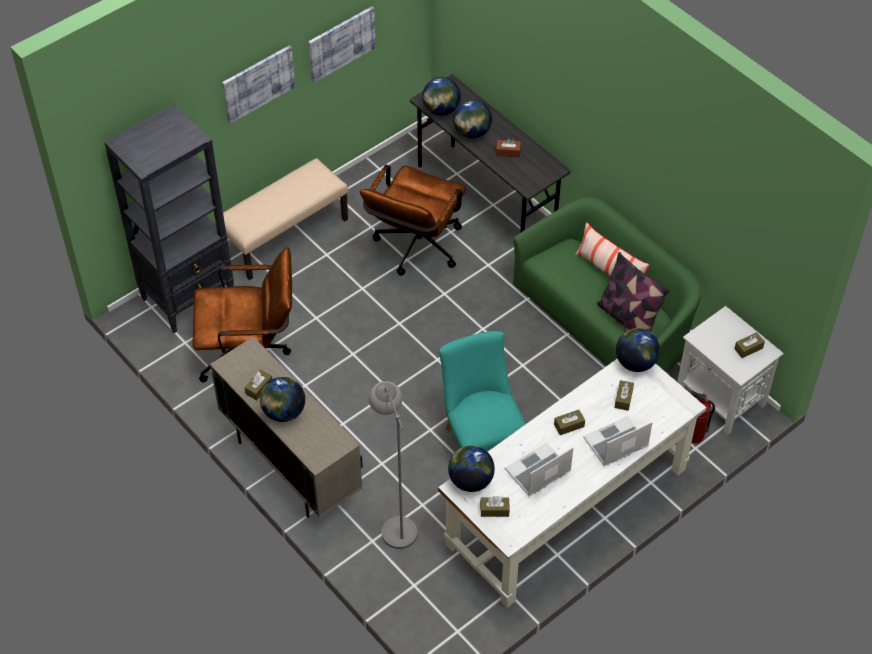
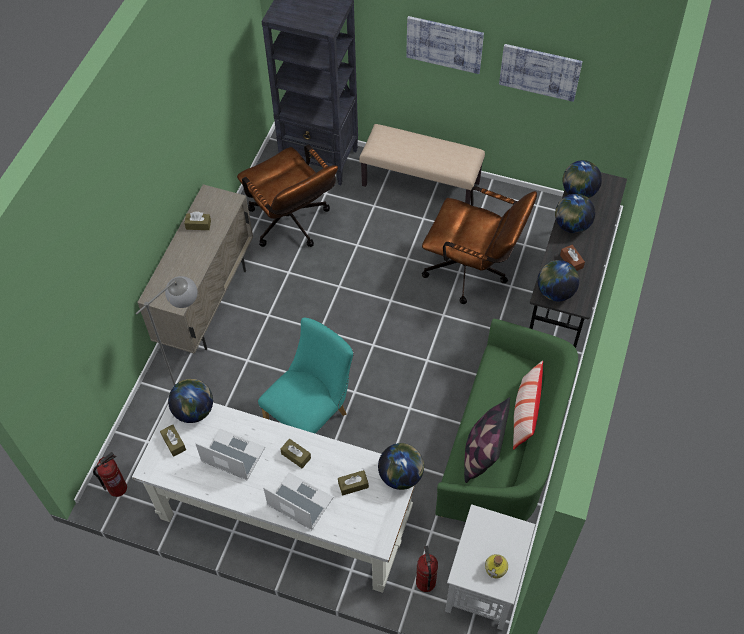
camera: 60 degrees right, 5 degrees up
globe [260,377,305,422] -> globe moved to [537,260,579,301]
brown office chair [360,165,466,276] -> brown office chair turned 150 degrees counterclockwise [421,186,537,304]
brown tissue box [734,332,765,358] -> bottle [485,554,508,578]
none -> fire extinguisher [93,452,127,497]

